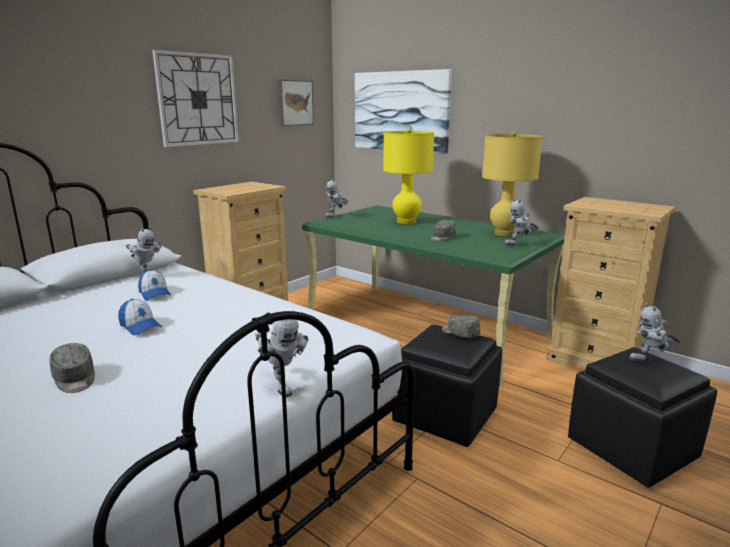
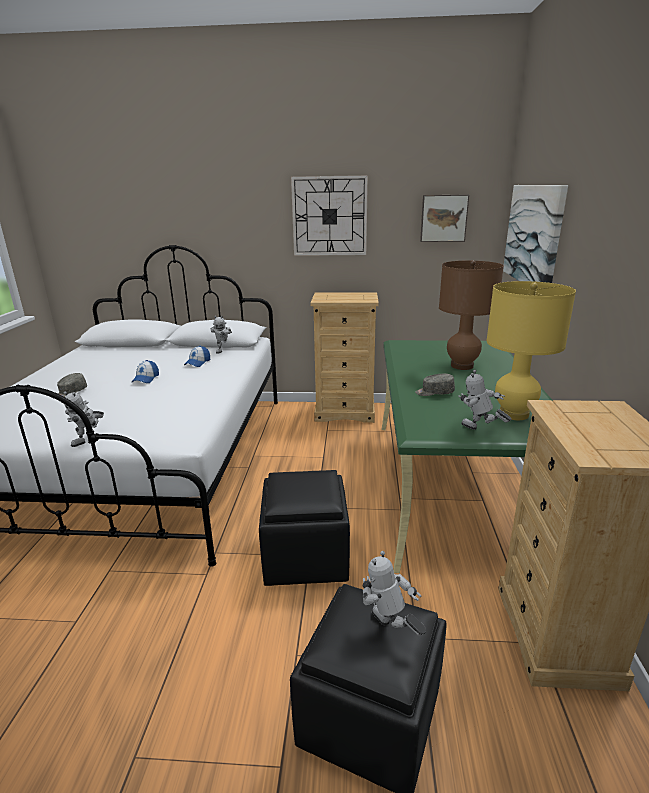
camera: 55 degrees right, 5 degrees up
toy robot [325,179,348,217] -> none
yellow table lamp [383,129,434,224] -> brown table lamp [439,260,504,370]
grey cap [442,315,480,337] -> none

